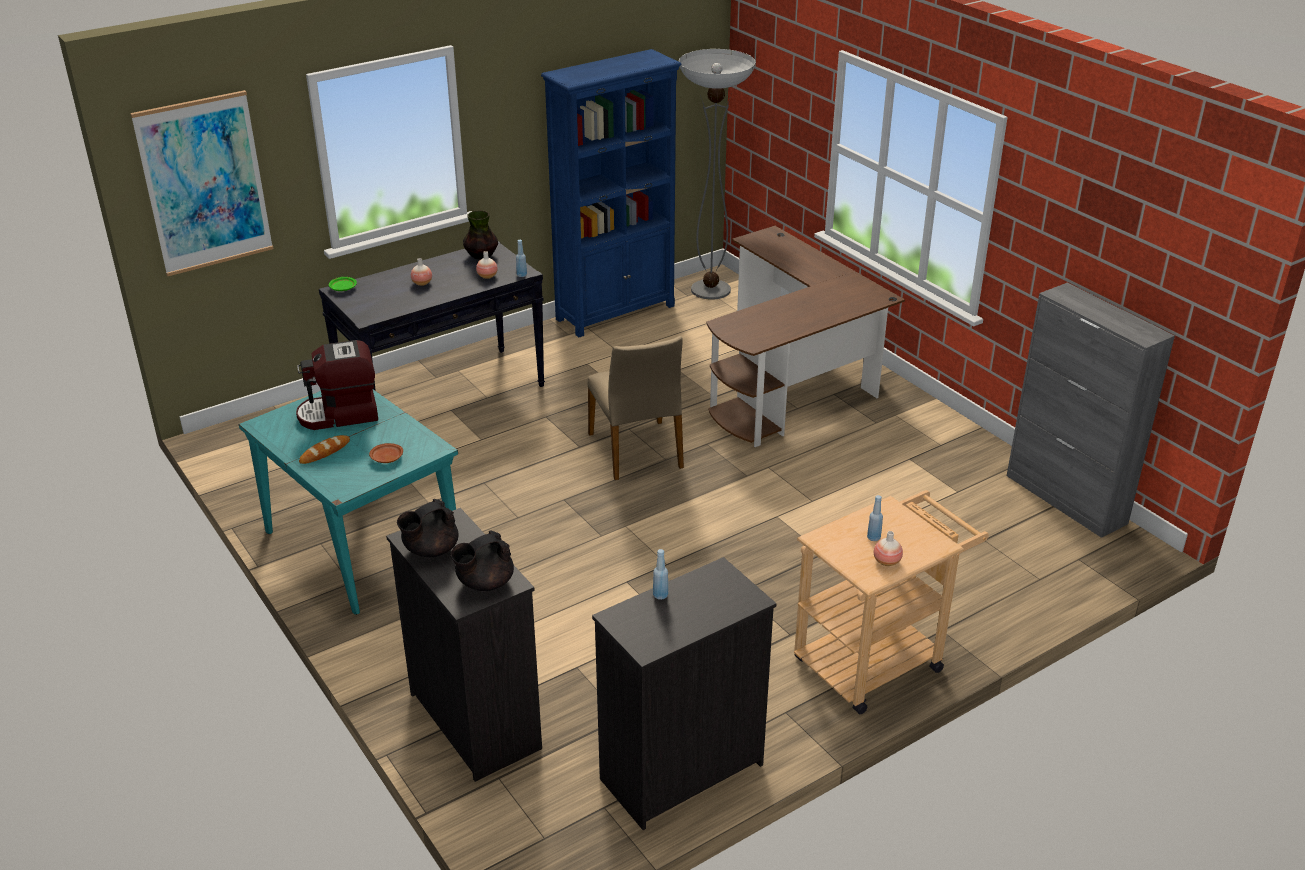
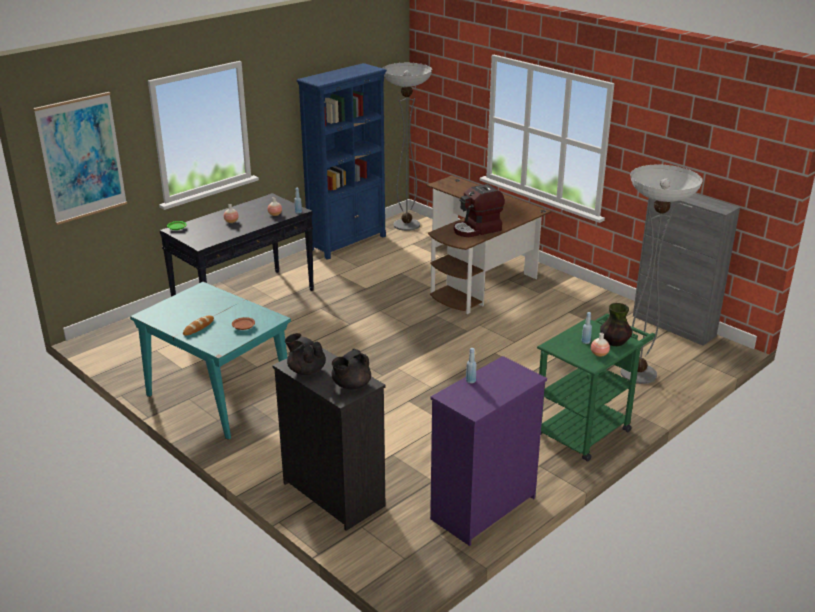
camera: 10 degrees left, 5 degrees down
coffee machine [296,340,378,430] -> coffee machine moved to [454,184,505,237]
black teapot [397,499,458,557] -> black teapot turned 90 degrees clockwise [285,333,326,375]
vase [463,210,498,260] -> vase moved to [600,303,632,346]
beige chair [588,336,684,480] -> none
black dresser [592,557,777,830] -> purple dresser [430,356,547,546]
beige cart [794,490,989,714] -> green cart [537,314,655,462]
none -> floor lamp [621,165,702,384]

